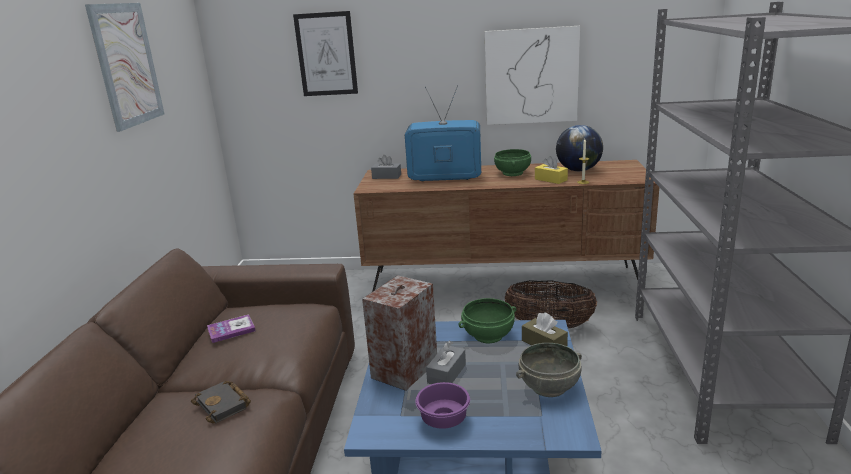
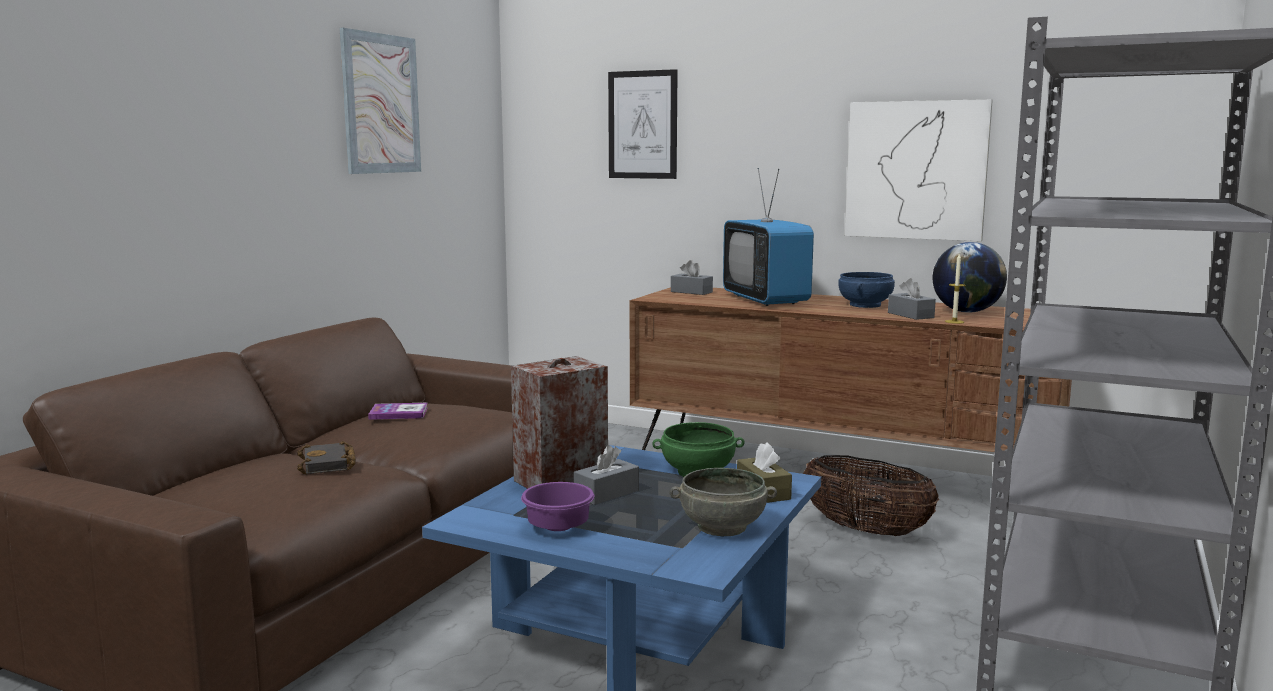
camera: 20 degrees right, 10 degrees down
television [405,85,481,182] -> television turned 135 degrees counterclockwise [723,168,814,306]
green bowl [494,149,531,176] -> blue bowl [838,272,895,308]
yellow tissue box [535,156,568,184] -> grey tissue box [888,278,936,320]

